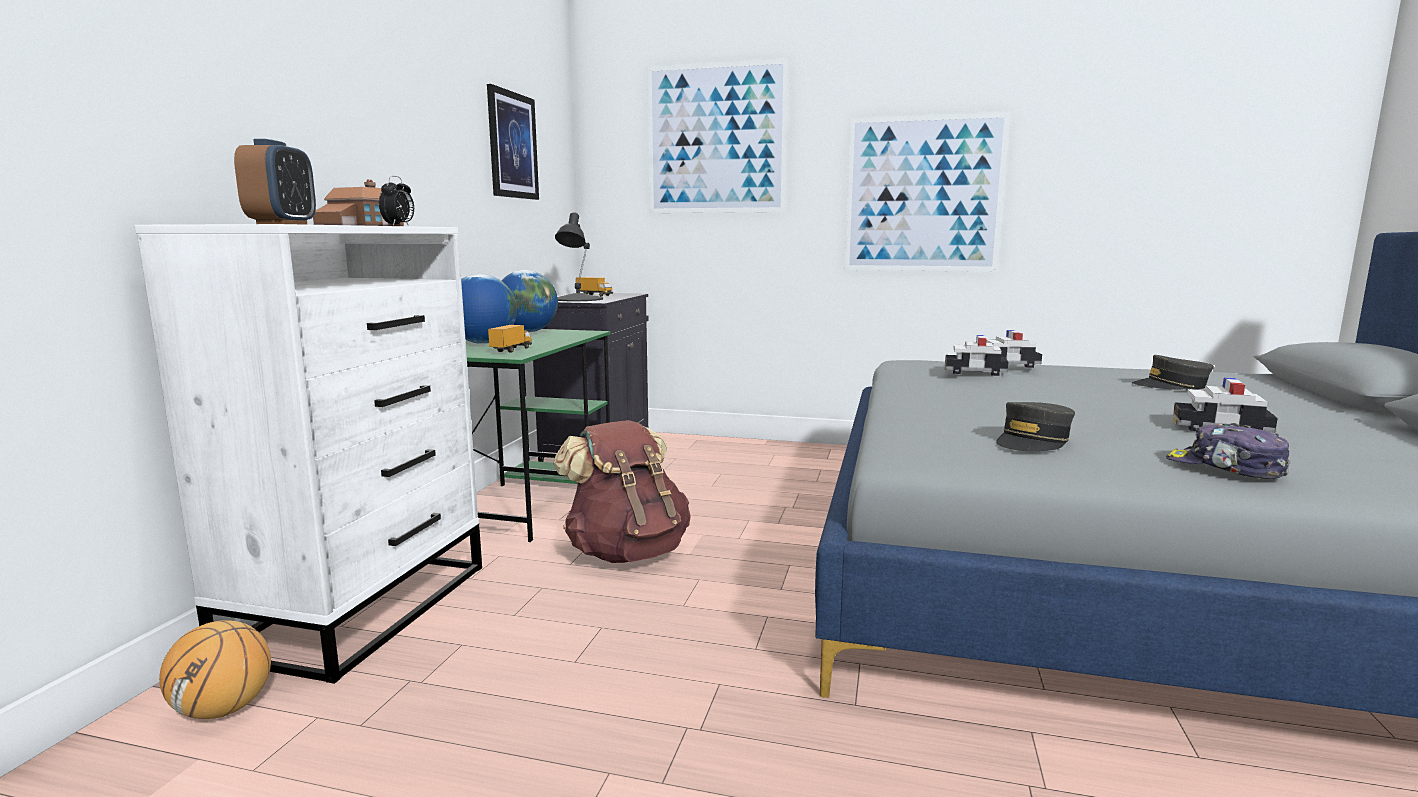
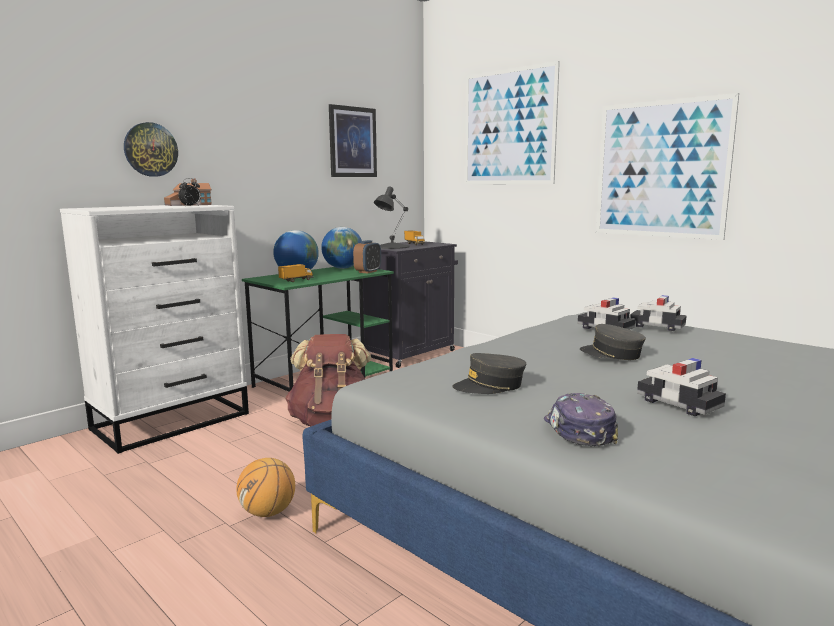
camera: 30 degrees right, 0 degrees up
basketball [159,620,271,719] -> basketball moved to [236,458,295,517]
alarm clock [234,139,316,225] -> alarm clock moved to [353,240,381,273]
grey cap [1132,355,1214,390] -> grey cap moved to [580,324,646,360]
none -> wall clock [124,122,178,177]

